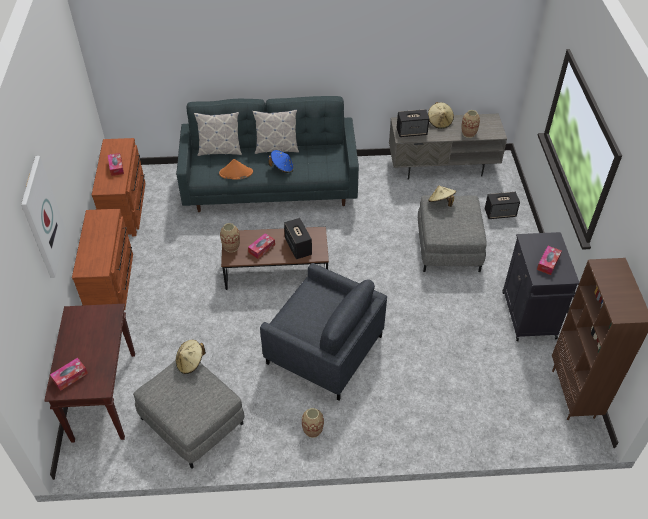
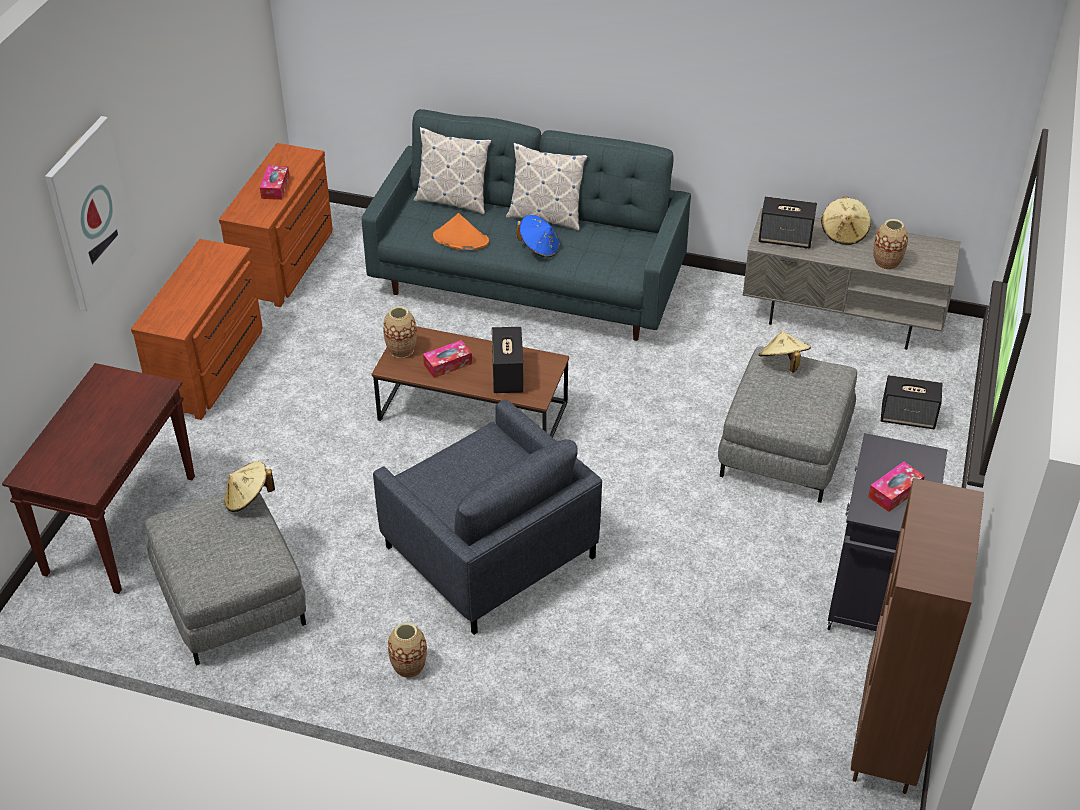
camera: 20 degrees right, 5 degrees down
tissue box [50,358,88,391] -> none

